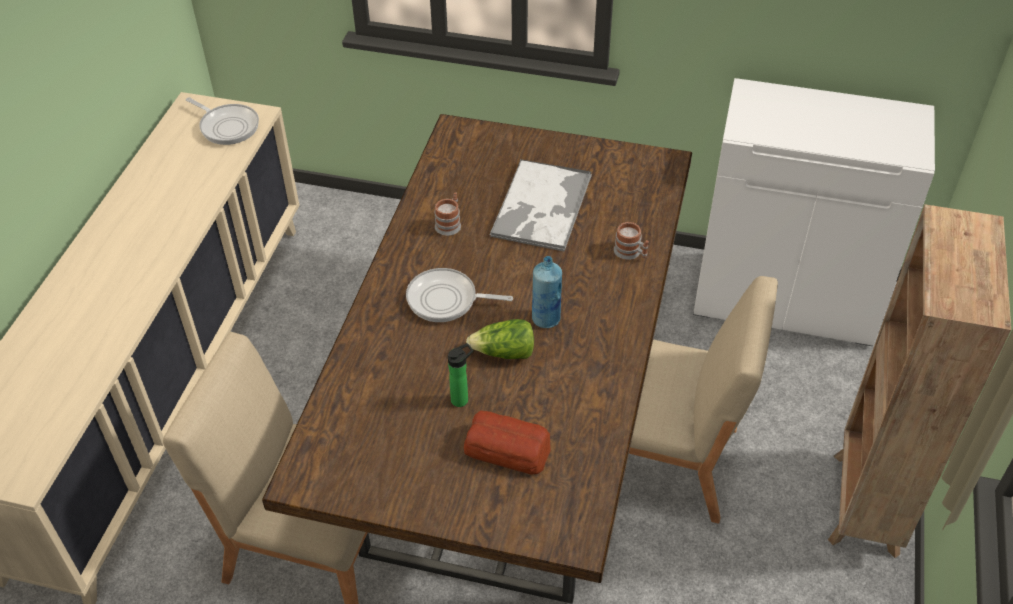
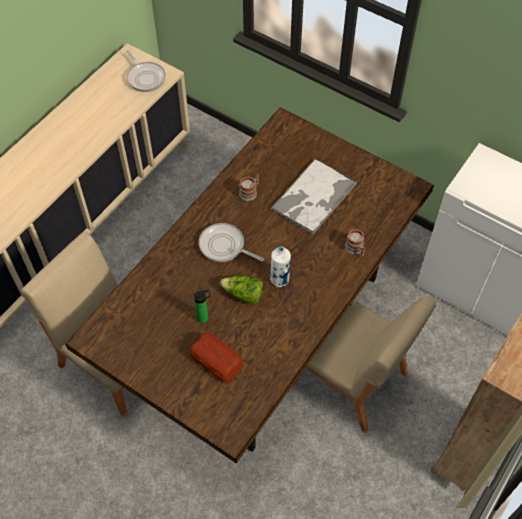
camera: 20 degrees right, 10 degrees up
blue bottle [532,256,562,328] -> white bottle [270,246,291,287]

